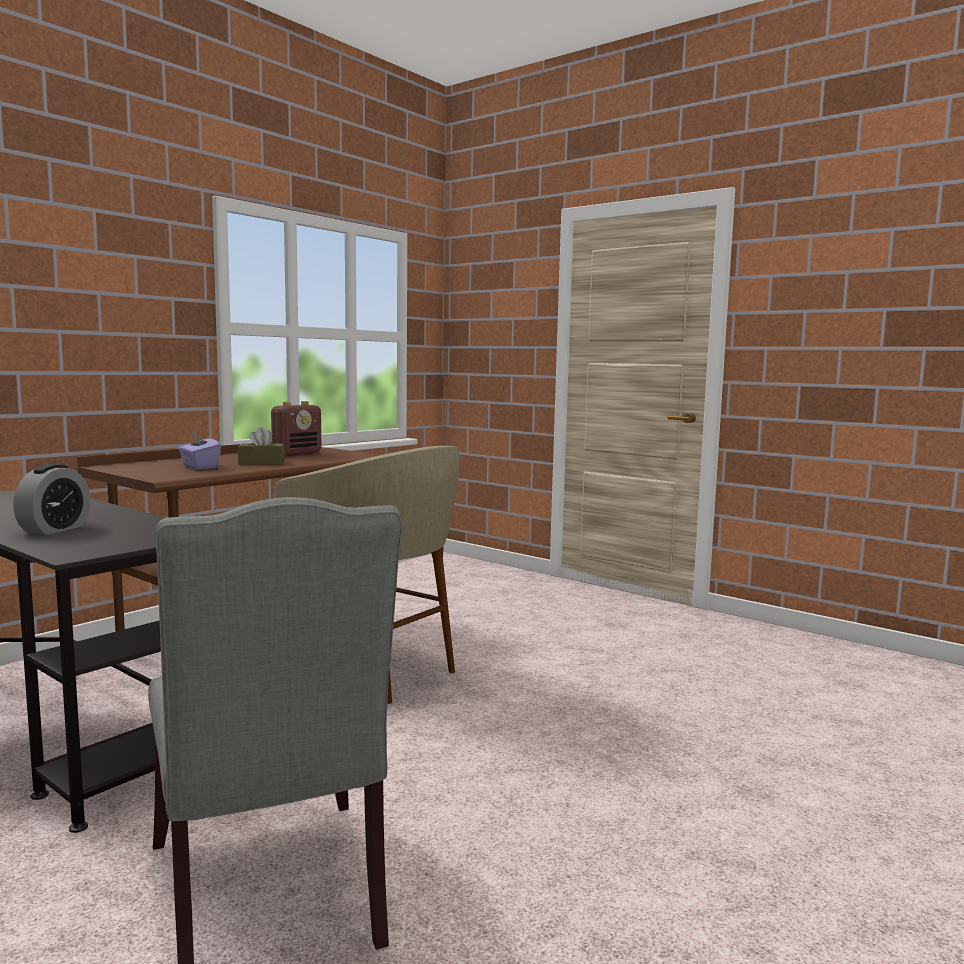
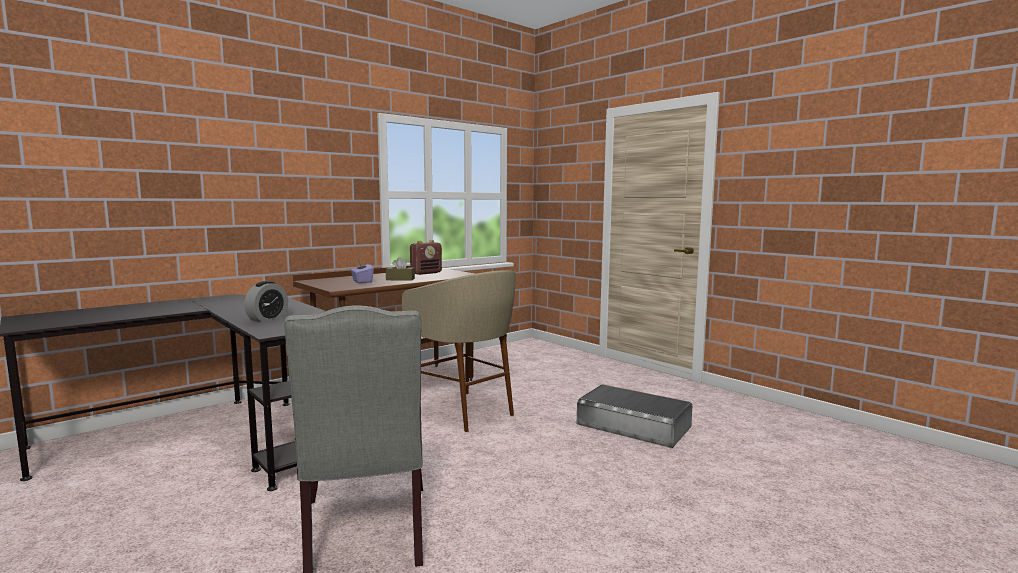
camera: 10 degrees right, 0 degrees up
none -> grey storage box [577,384,693,448]

